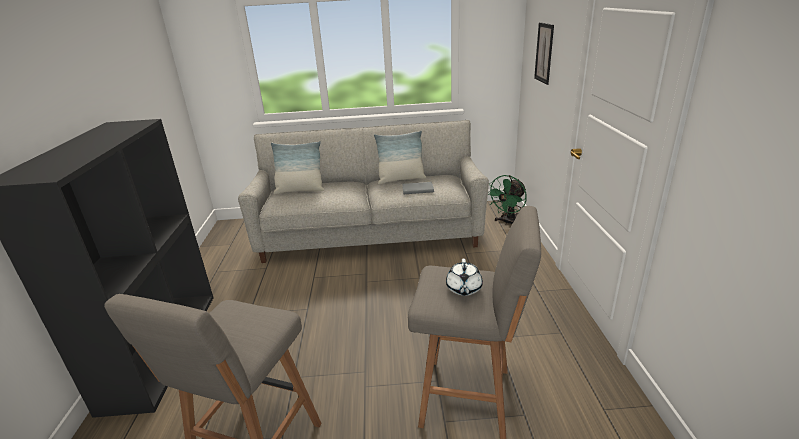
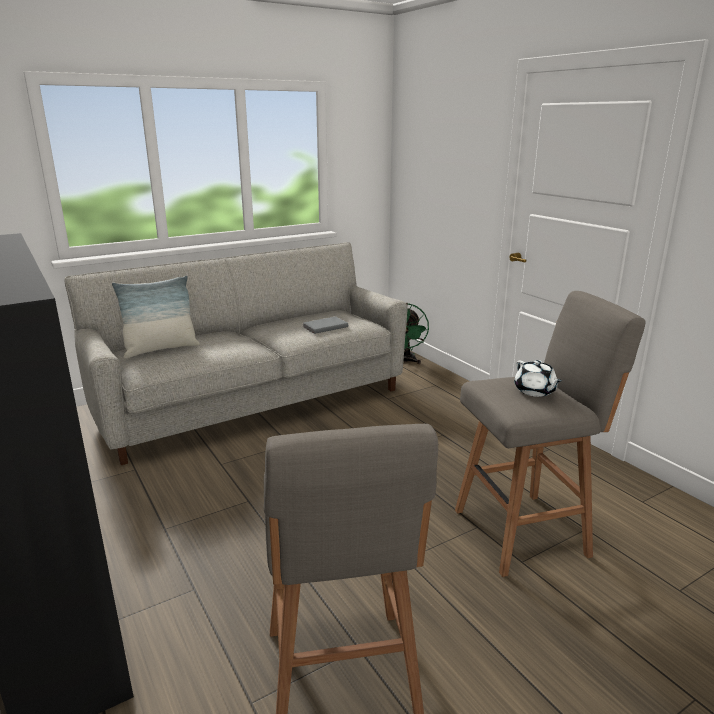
camera: 30 degrees left, 5 degrees down
pillow [374,131,426,184] -> none
picture [534,22,554,85] -> none

